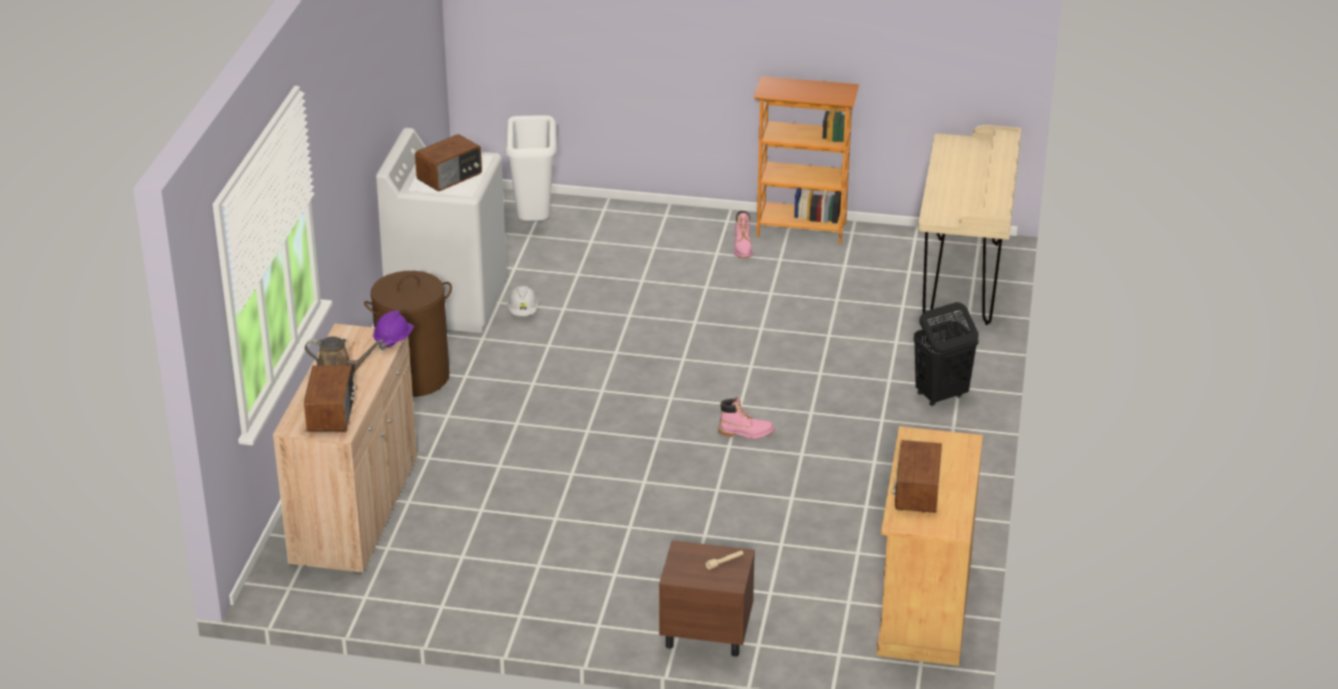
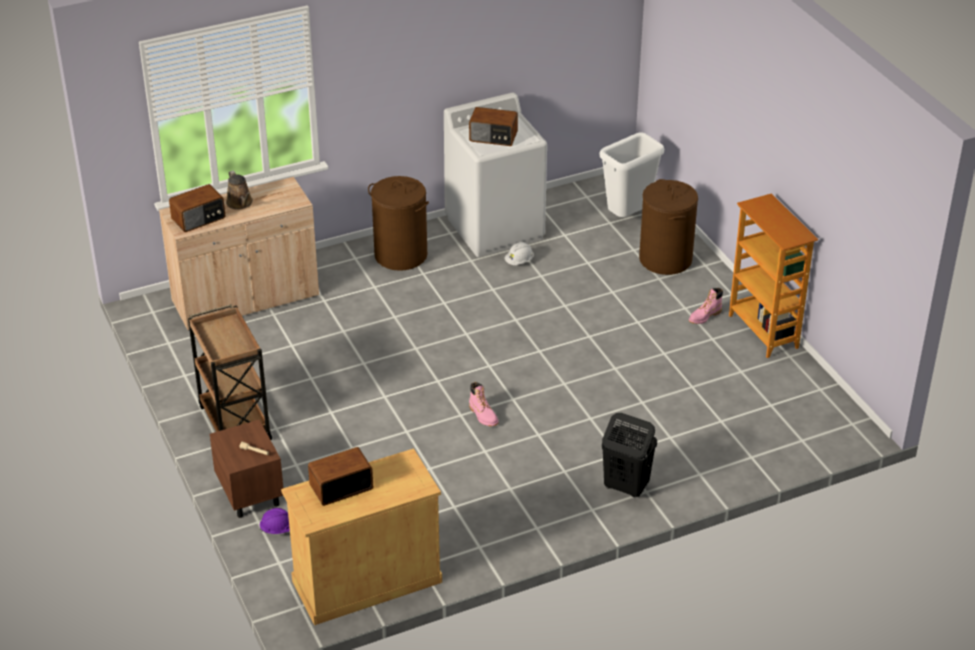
camera: 55 degrees right, 5 degrees up
purple hard hat [373,310,414,350] -> purple hard hat moved to [259,508,290,534]
beige desk [918,125,1021,325] -> none
none -> brown cart [188,304,272,440]
none -> brown laundry basket [639,179,698,275]

